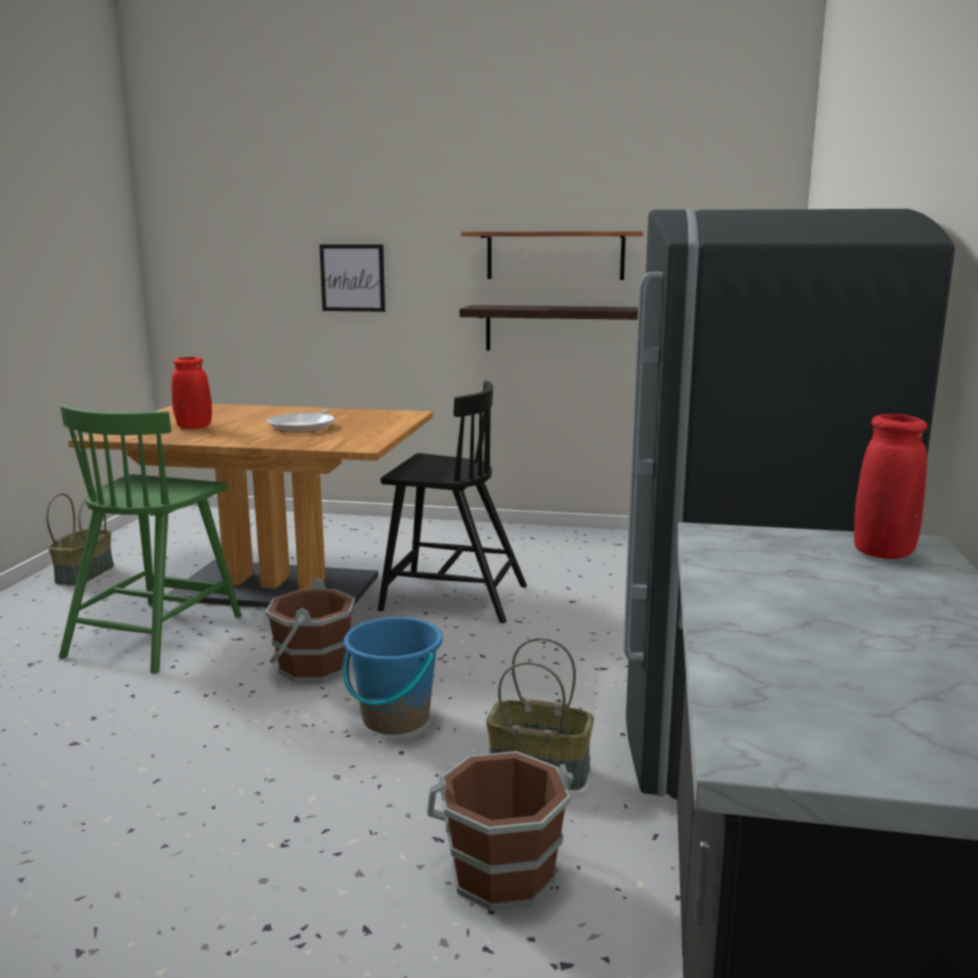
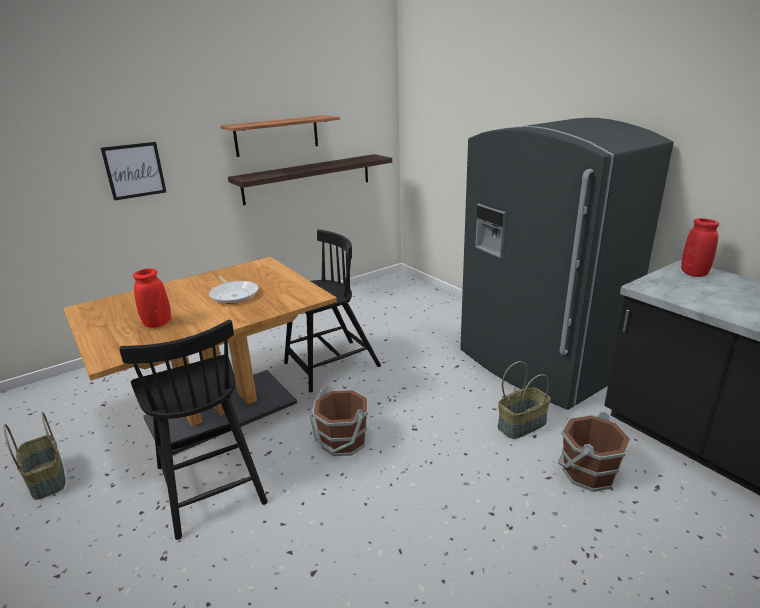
camera: 45 degrees left, 10 degrees up
green chair [59,405,241,674] -> black chair [119,320,268,540]
blue bucket [343,617,443,735] -> none

